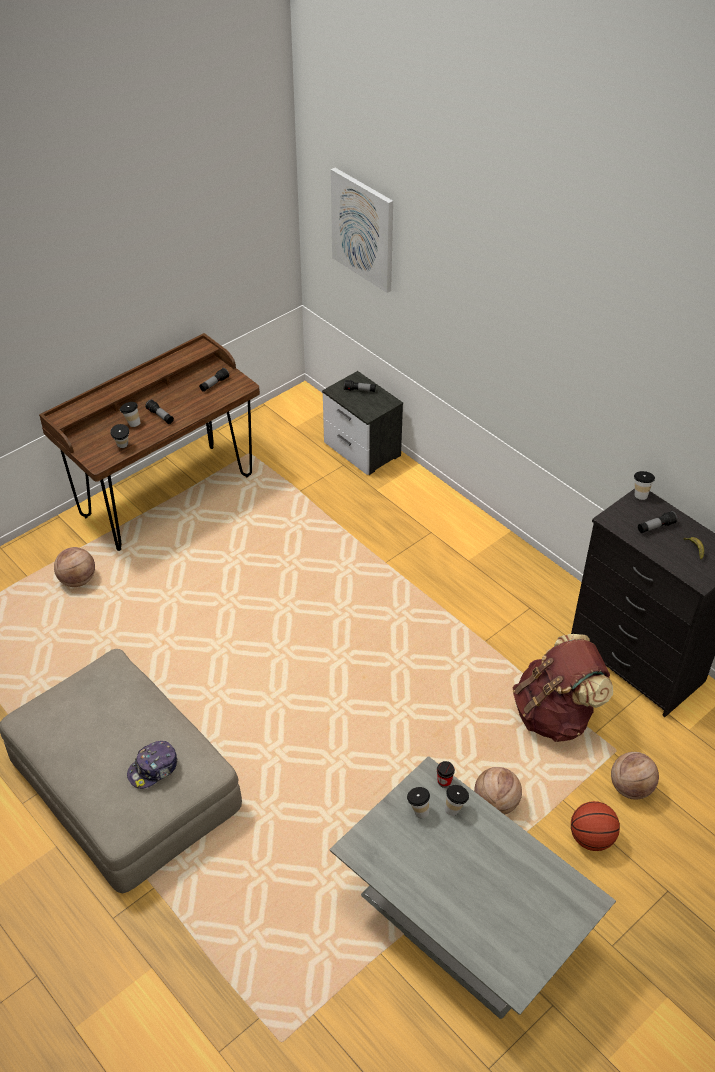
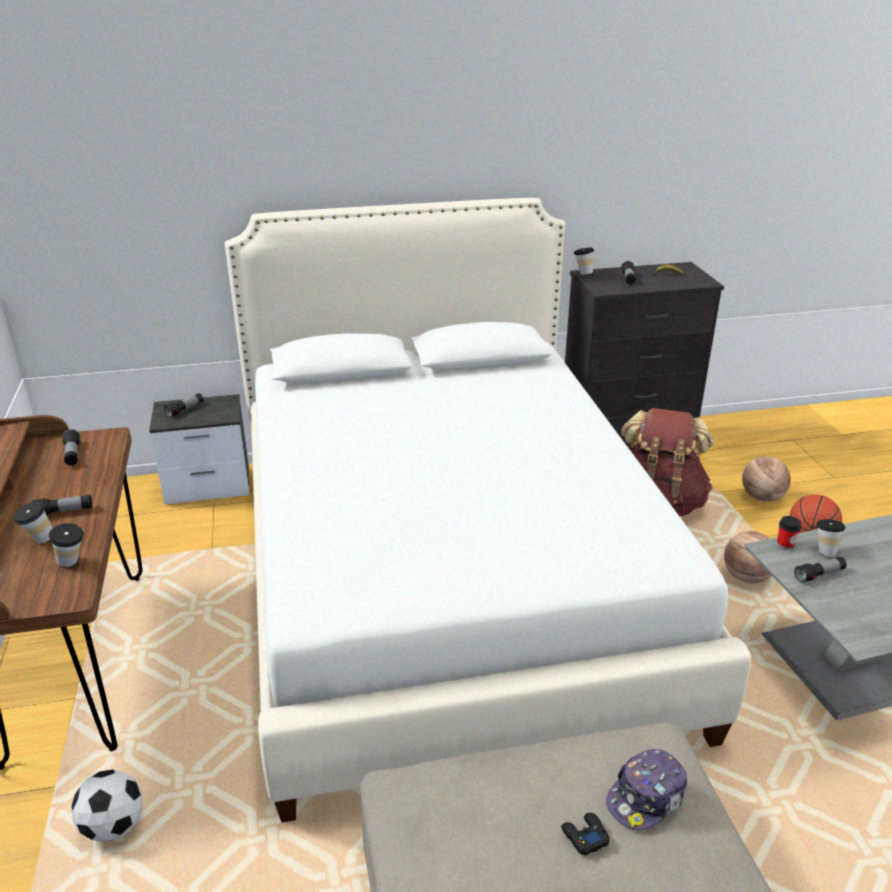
camera: 60 degrees left, 15 degrees down
basketball [54,547,95,587] -> football [71,769,143,842]
cap [127,741,177,789] -> cap turned 60 degrees clockwise [606,749,687,830]
picture [331,168,393,293] -> none
cup [407,787,430,818] -> flashlight [794,557,847,583]
none -> white bed [225,198,751,823]
none -> black game controller [561,813,610,856]

